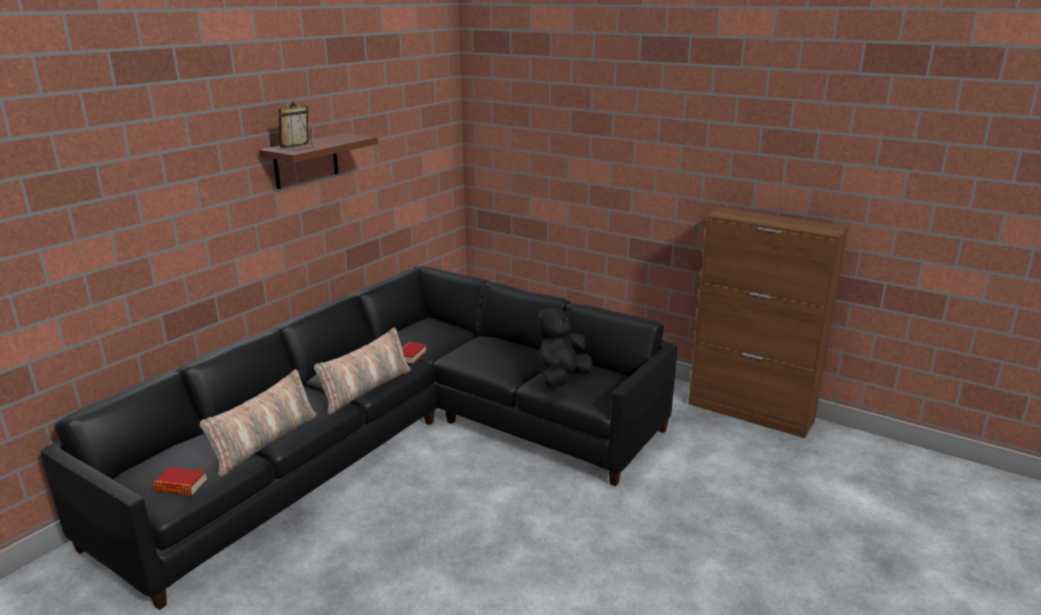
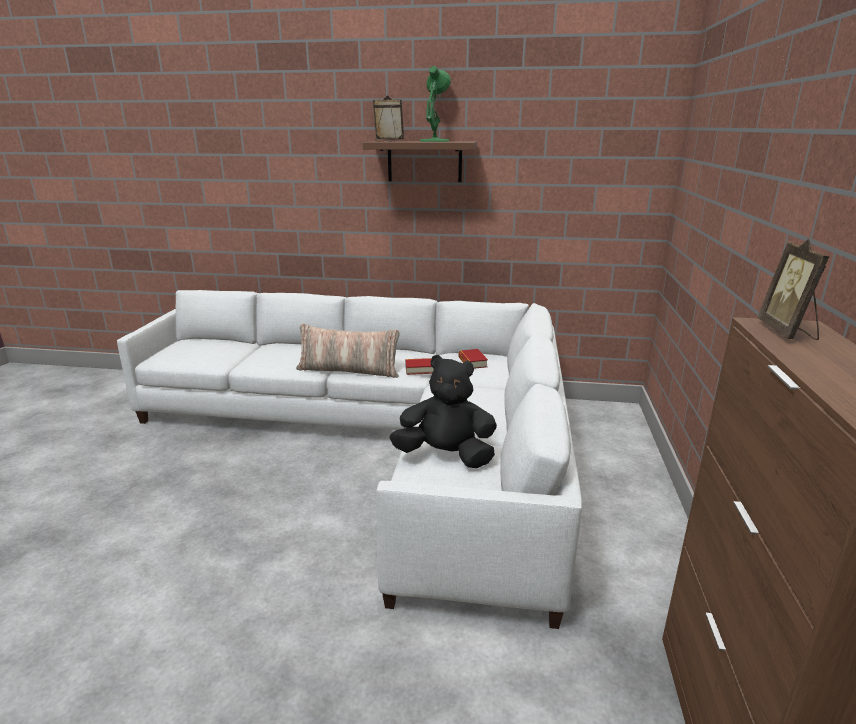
camera: 65 degrees right, 0 degrees up
black sofa [41,266,677,610] -> white sofa [117,290,582,629]
book [153,467,208,496] -> book moved to [458,349,488,369]
pillow [200,369,317,476] -> none
none -> green table lamp [420,66,451,142]
none -> picture frame [757,239,829,340]

